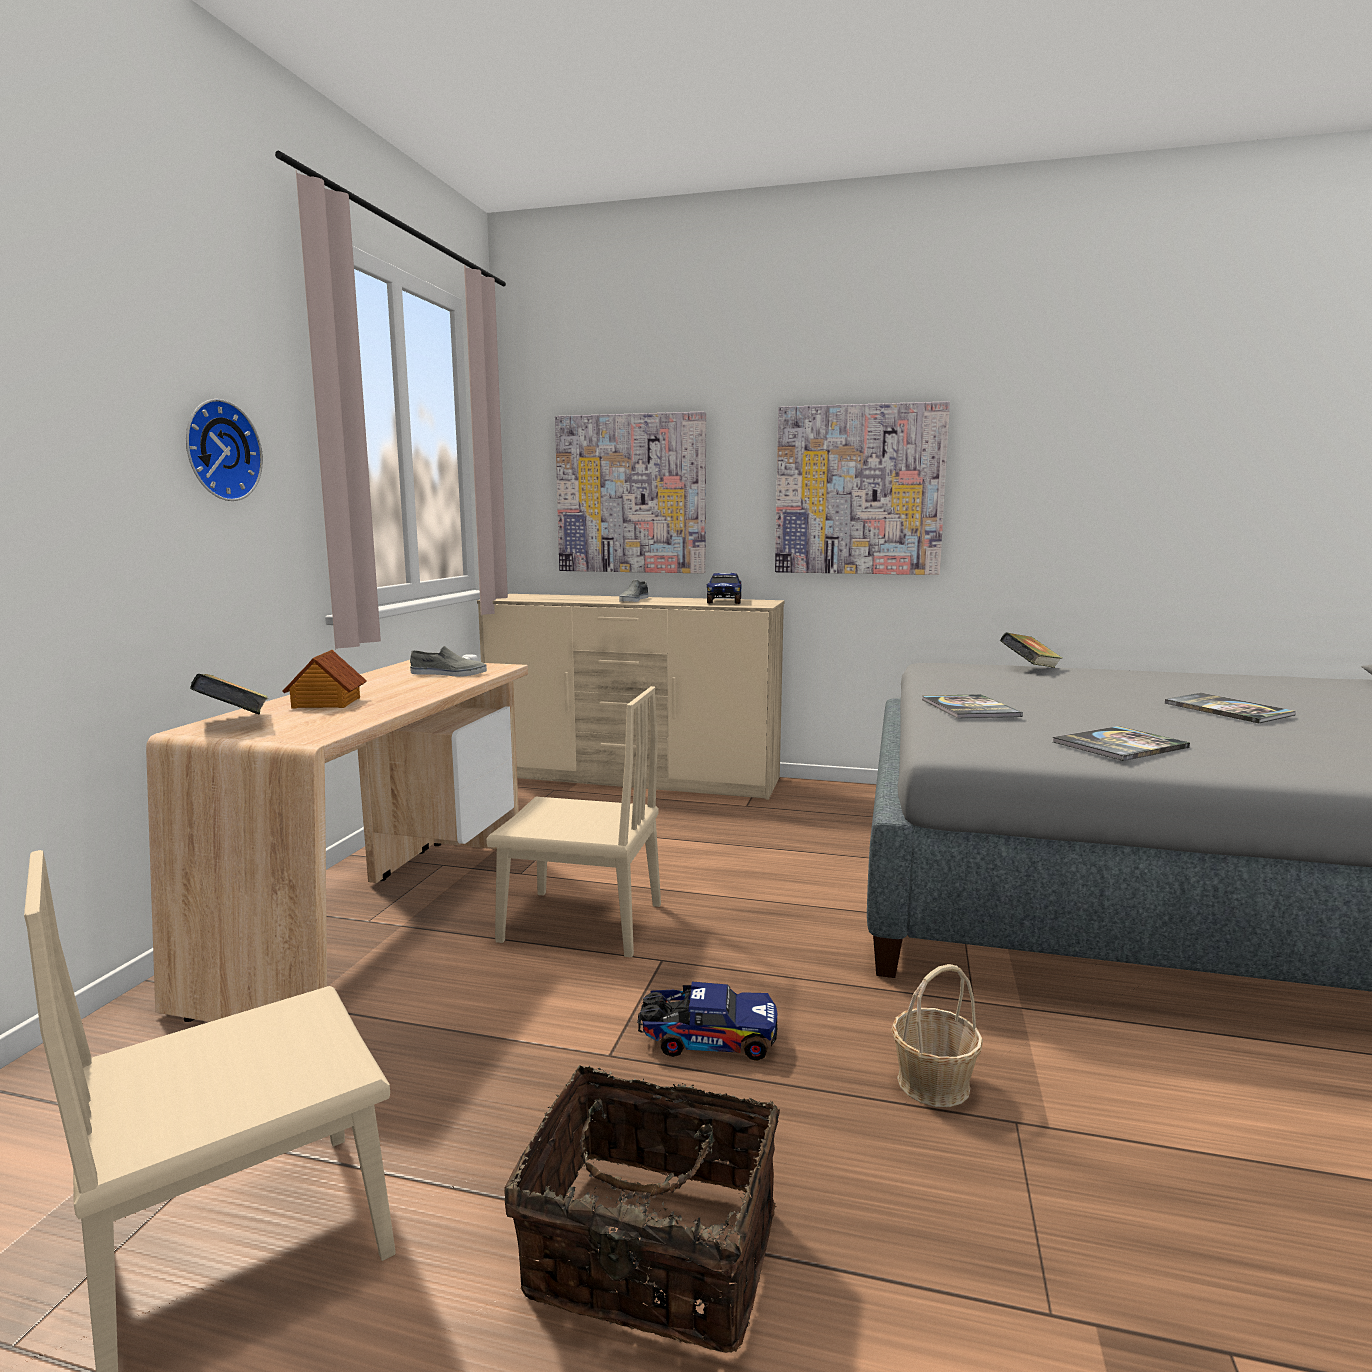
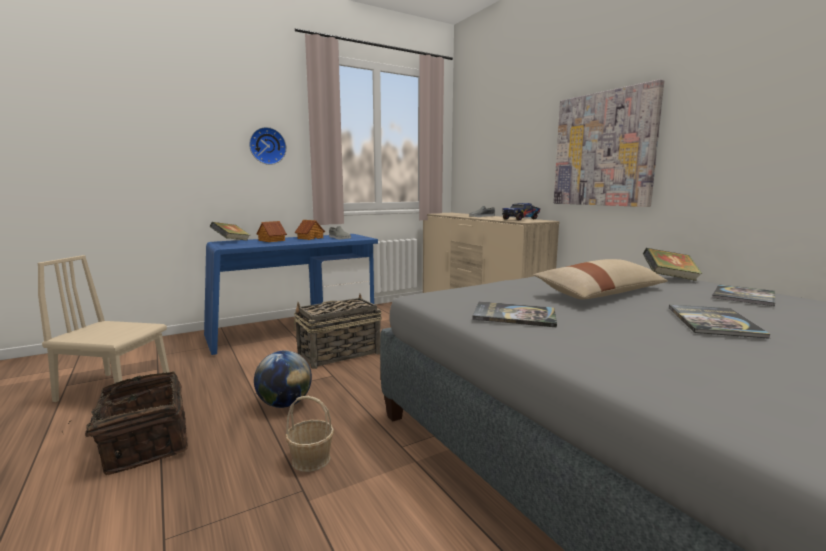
camera: 45 degrees right, 0 degrees up
beige desk [146,660,528,1022] -> blue desk [204,234,378,355]
beige chair [486,686,661,958] -> basket [294,294,382,369]
picture [555,411,706,573] -> none
toy truck [637,982,778,1061] -> globe [254,350,312,408]
book [922,694,1023,718] -> book moved to [712,284,775,306]
none -> toy house [294,220,325,240]
none -> beige pillow [534,259,668,299]

